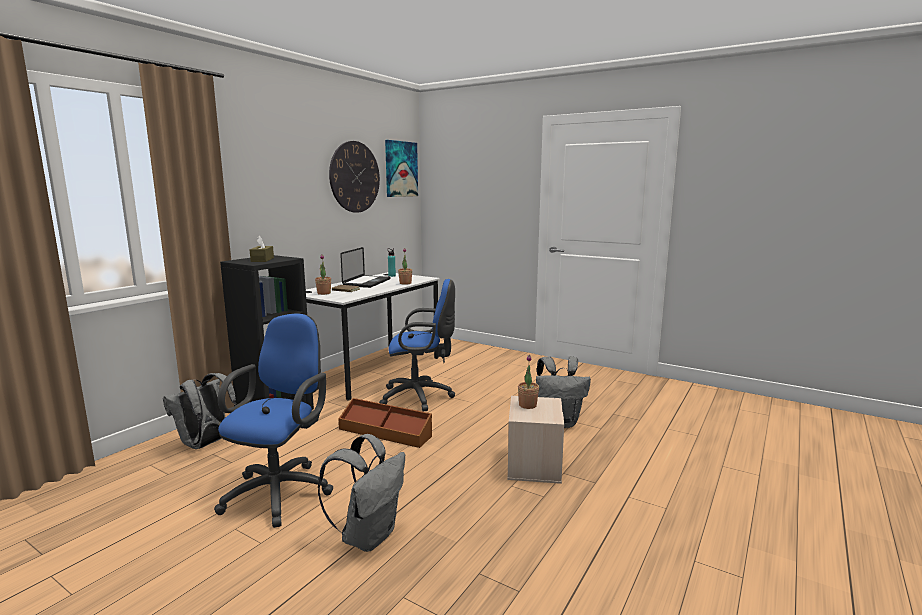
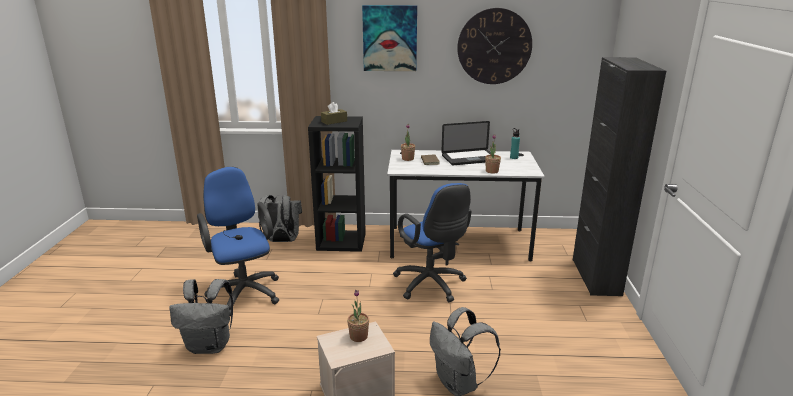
camera: 60 degrees right, 10 degrees up
blue office chair [214,313,333,528] -> blue office chair turned 105 degrees counterclockwise [197,167,279,316]
brown storage box [338,398,432,448] -> none
picture [385,140,418,197] -> picture moved to [362,5,417,71]
none -> black cabinet [573,57,666,296]

